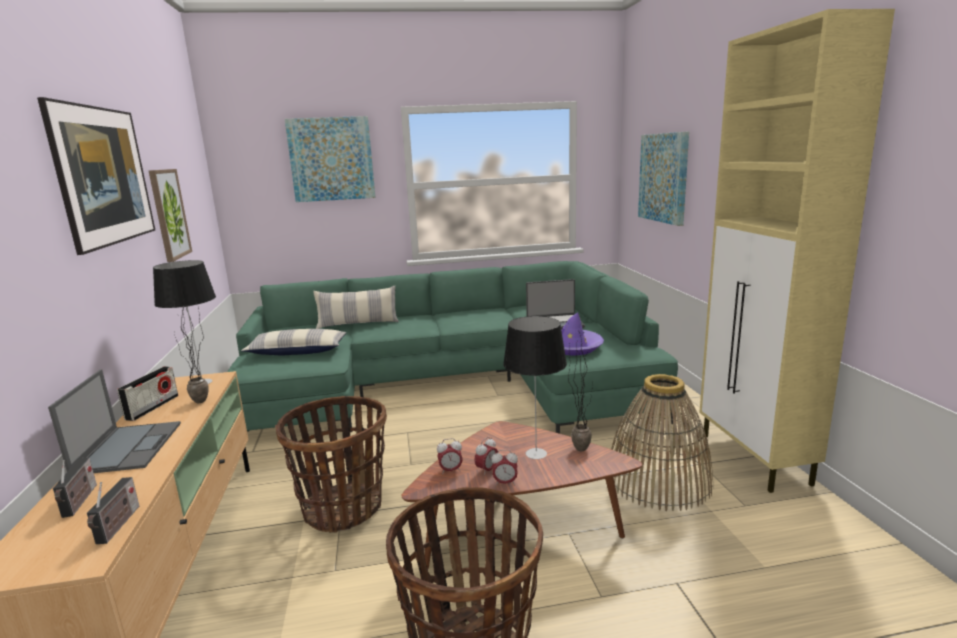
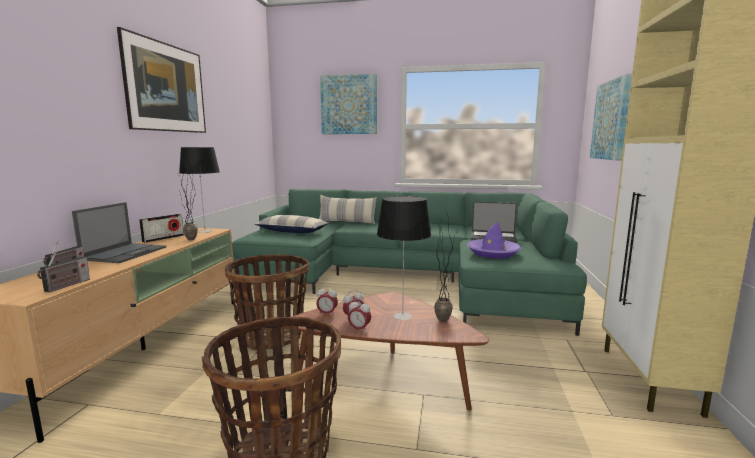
camera: 20 degrees right, 5 degrees down
picture [149,169,192,262] -> none
basket [611,374,713,511] -> none

